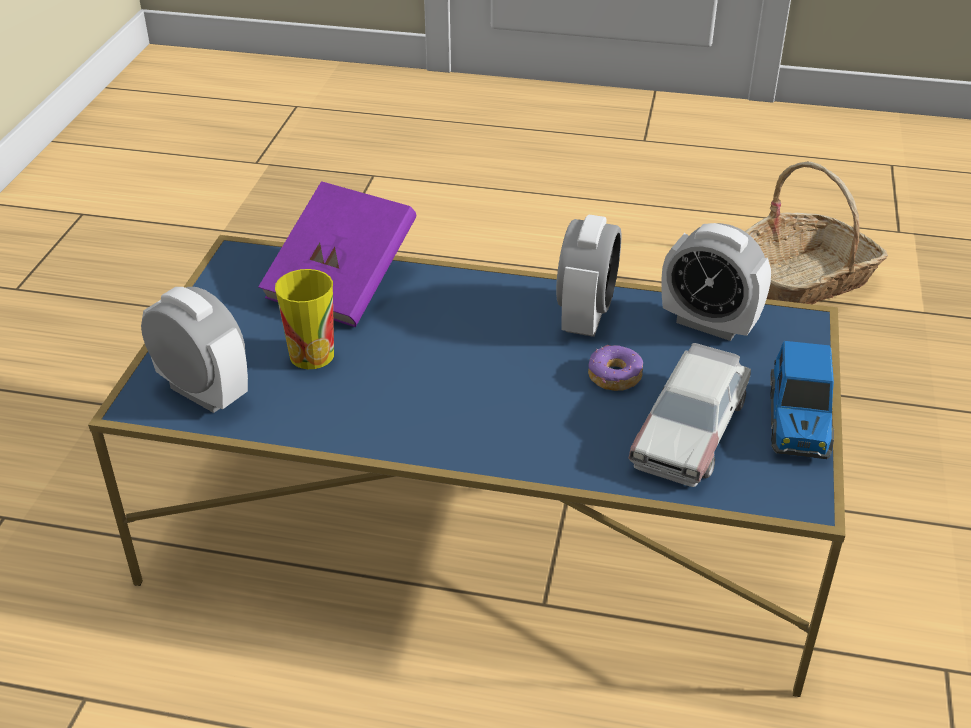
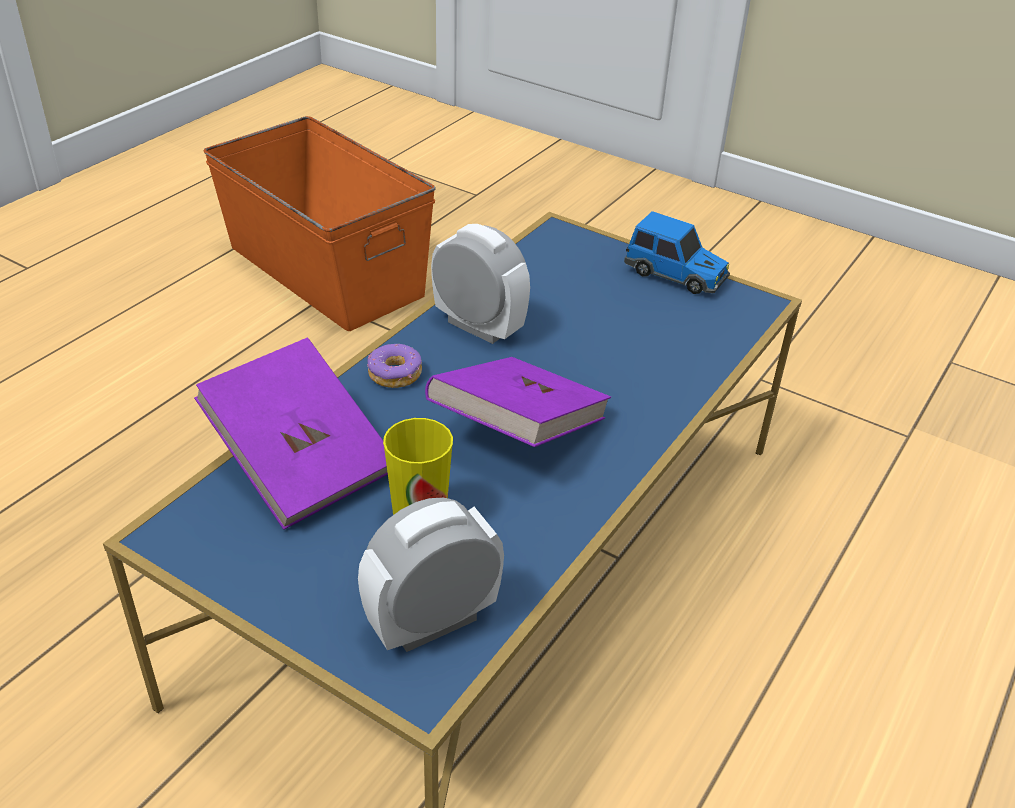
camera: 70 degrees left, 0 degrees up
donut [588,345,643,391] -> donut moved to [367,344,422,388]
toy car [628,343,751,487] -> none
alarm clock [661,223,771,341] -> none
basket [745,161,888,304] -> orange storage box [204,116,436,331]
none -> purple book [425,357,611,447]

